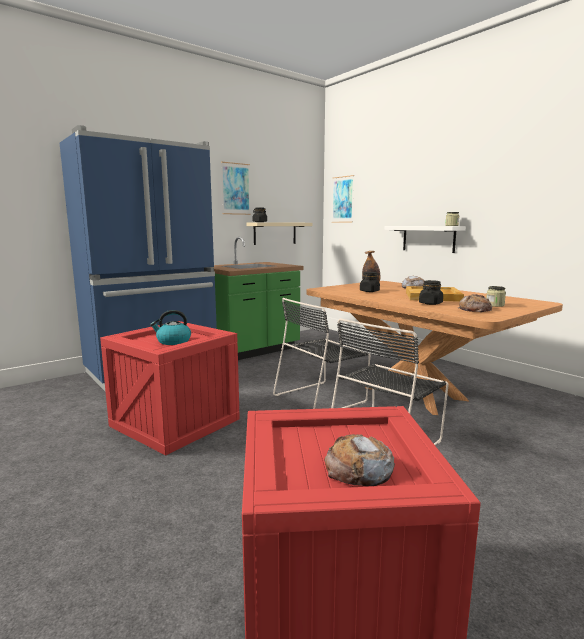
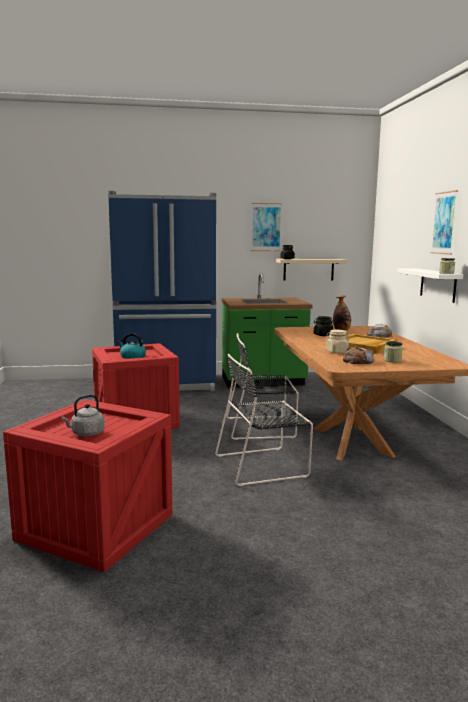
camera: 30 degrees right, 0 degrees up
bread [324,434,395,486] -> grey kettle [61,395,105,436]
picture [332,175,354,223] -> picture moved to [430,190,458,255]
black jar [419,280,443,305] -> beige jar [326,330,349,353]

